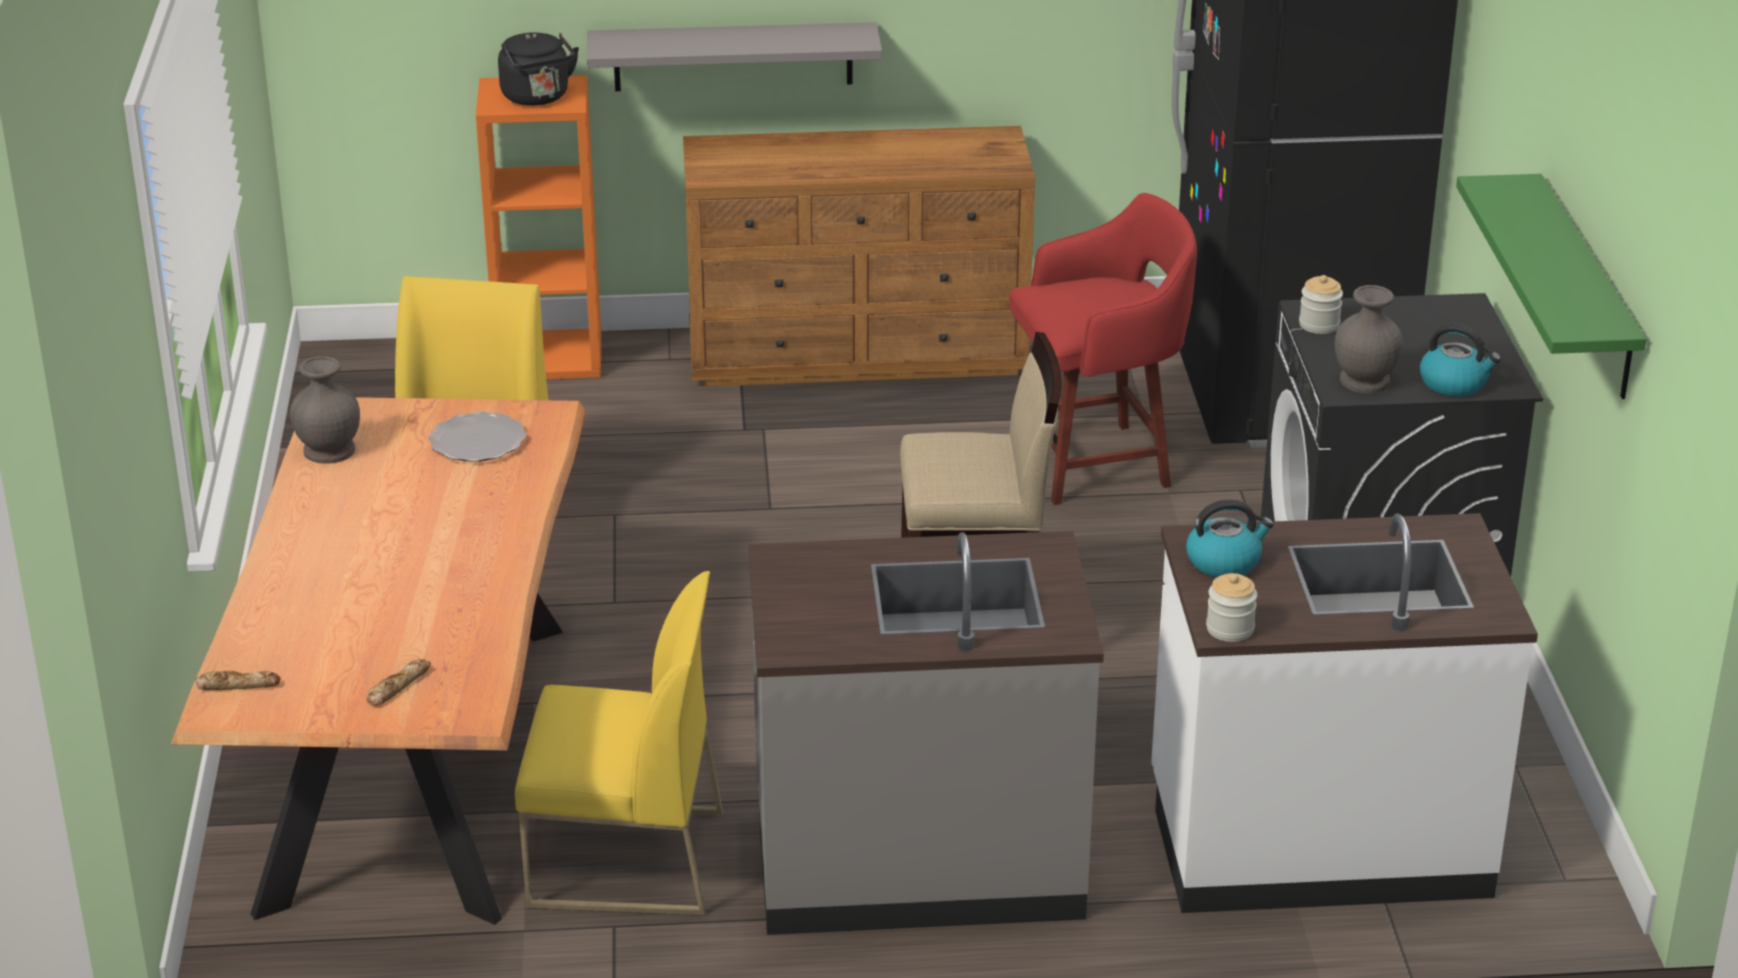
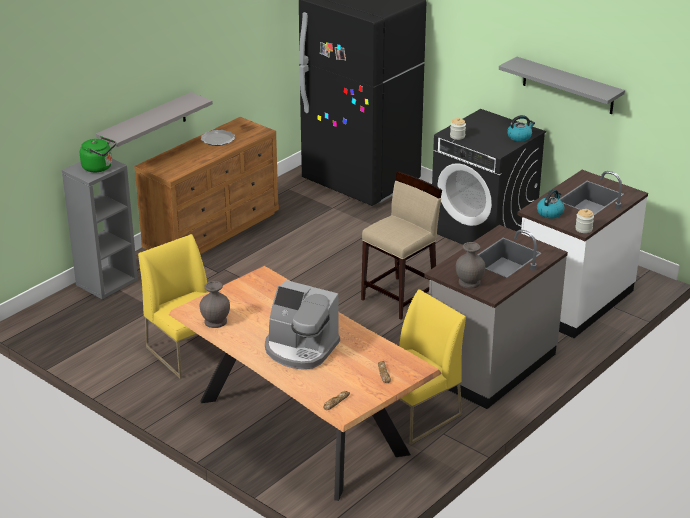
camera: 45 degrees left, 0 degrees up
plate [428,412,527,462] -> plate moved to [201,130,235,146]
orange bookcase [476,75,601,379] -> grey bookcase [62,159,138,299]
black kettle [498,33,579,106] -> green kettle [80,136,116,172]
red stool [1010,193,1197,505] -> none
grey vase [1334,285,1403,393] -> grey vase moved to [456,242,485,289]
green shelf [1456,174,1646,399] -> grey shelf [499,57,625,114]
none -> coffee machine [265,280,340,370]

